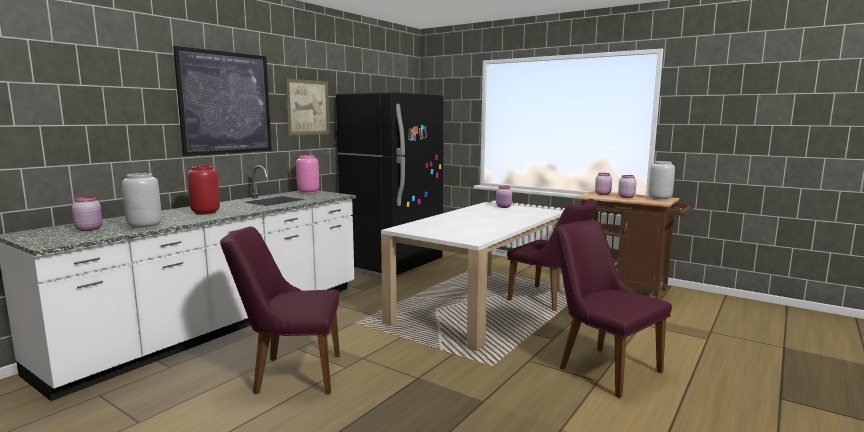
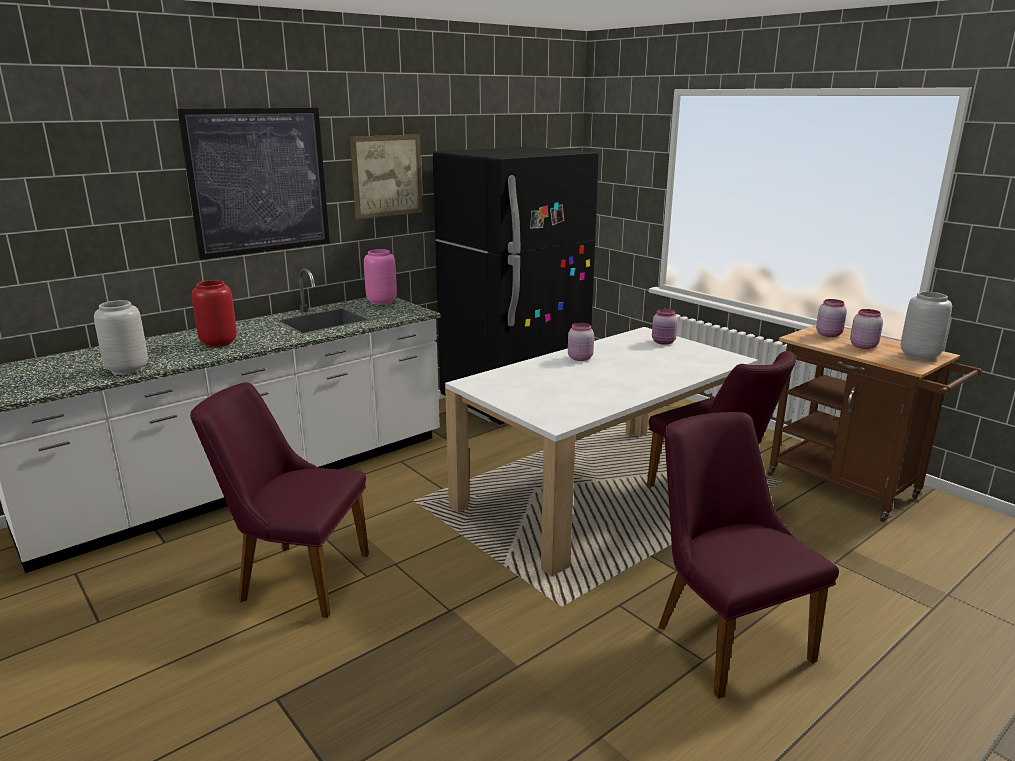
camera: 15 degrees right, 10 degrees up
pink jar [72,196,103,231] -> pink jar moved to [568,323,594,361]

